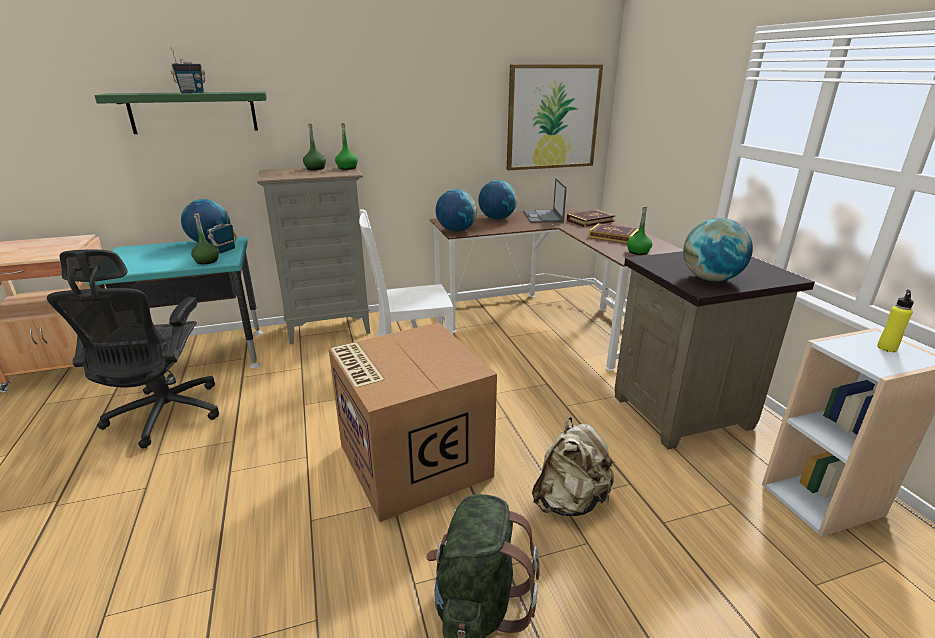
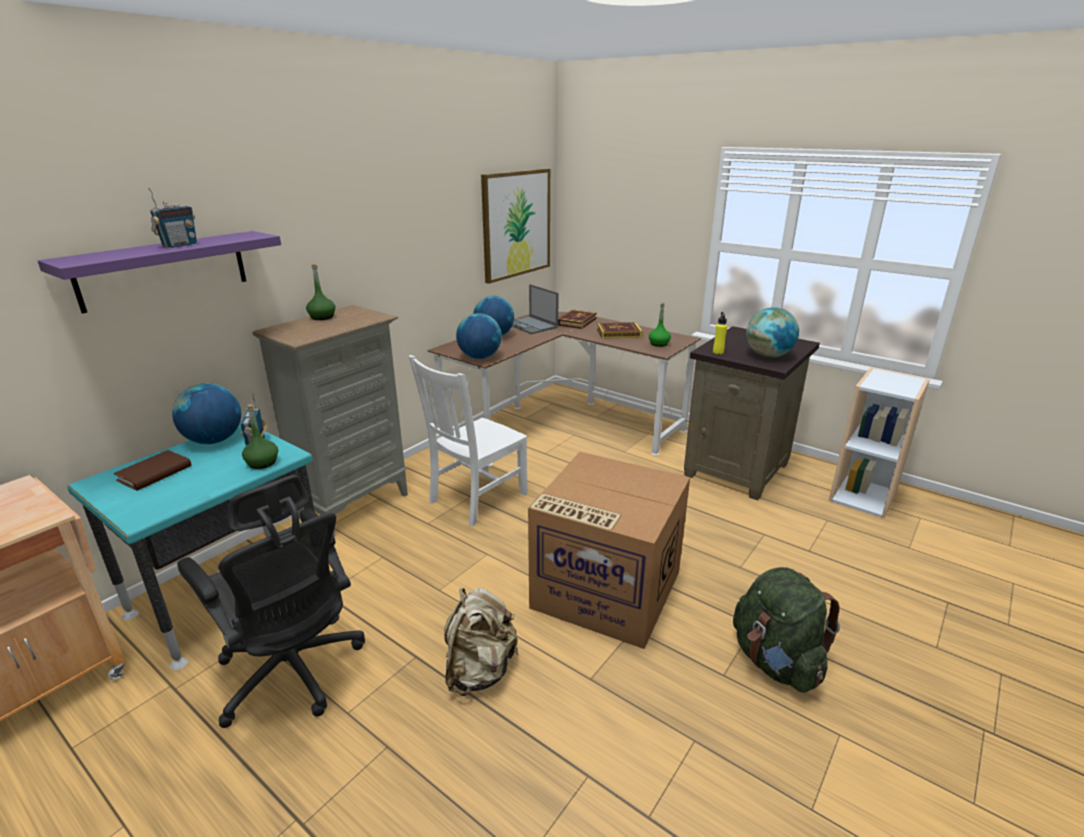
camera: 35 degrees left, 0 degrees up
green shelf [95,92,267,134] -> purple shelf [38,231,281,314]
green bottle [335,123,358,170] -> none
beige backpack [532,417,615,516] -> beige backpack moved to [444,588,519,696]
yellow bottle [877,290,914,352] -> yellow bottle moved to [713,312,727,354]
none -> brown book [114,450,191,491]

